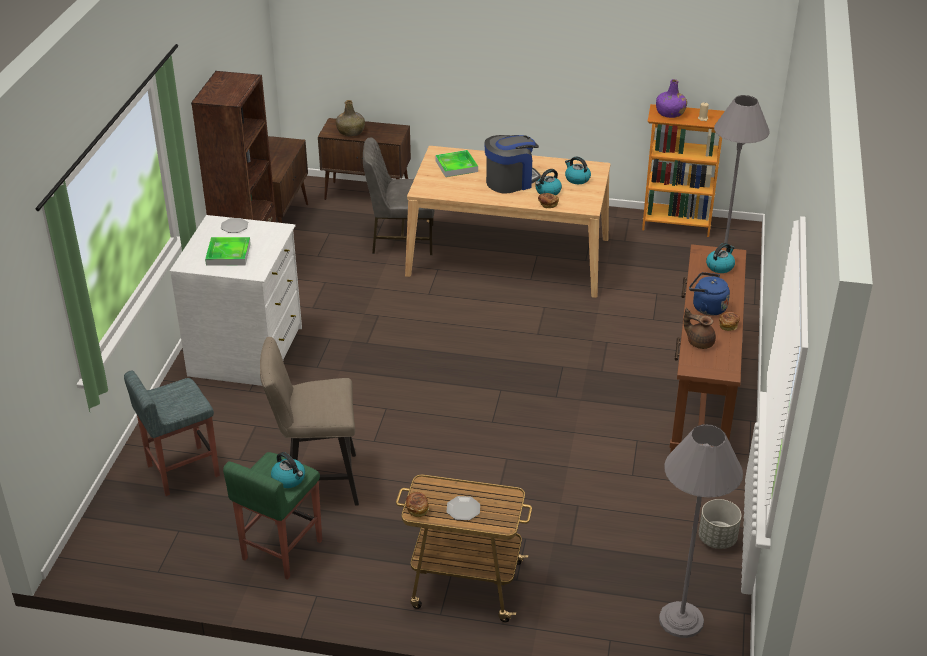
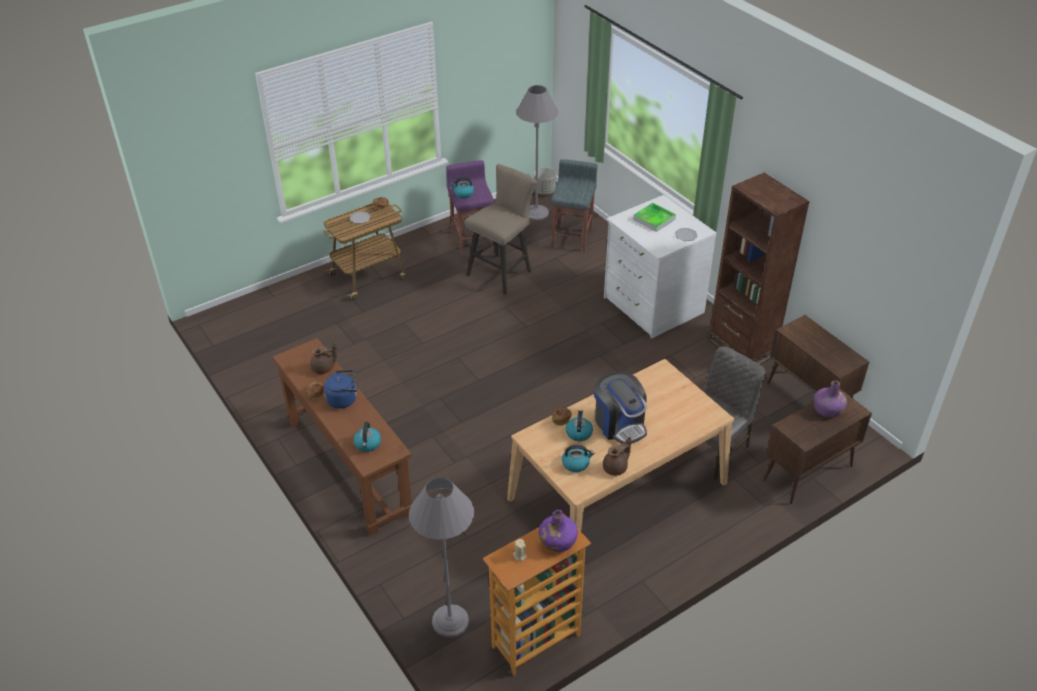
camera: 135 degrees right, 5 degrees up
green stool [223,452,322,580] -> purple stool [446,160,494,253]
green bottle [336,100,365,136] -> purple bottle [814,381,847,417]
tray [435,150,478,177] -> none
coffee machine [485,135,541,194] -> coffee machine turned 45 degrees counterclockwise [594,372,647,444]
grey floor lamp [659,424,743,638] -> grey floor lamp moved to [516,85,558,220]
grey planter [699,499,741,549] -> grey planter moved to [534,167,556,195]
none -> brown teapot [603,437,631,476]

